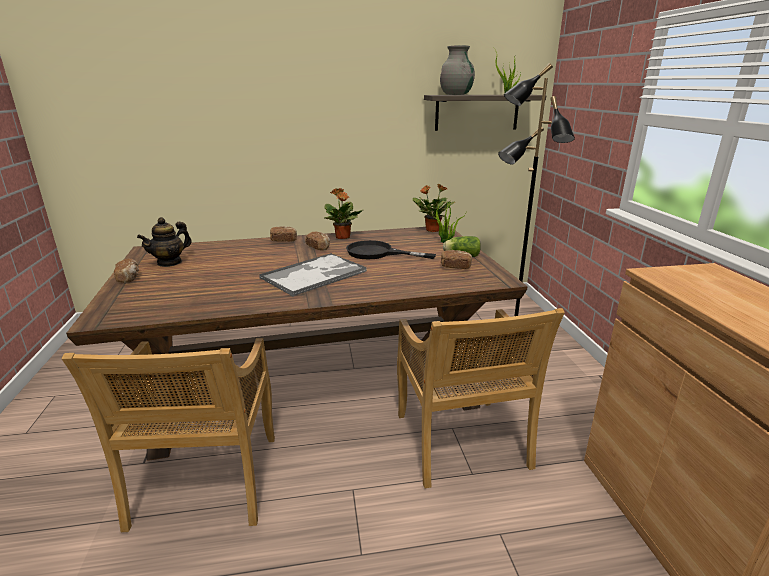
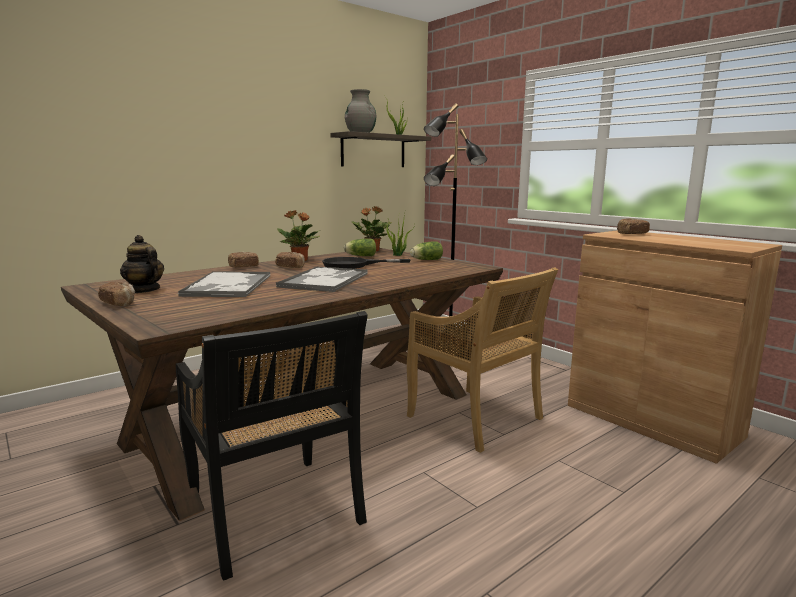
camera: 30 degrees left, 10 degrees down
beige chair [62,338,275,532] -> black chair [176,311,368,581]
teapot [137,217,192,267] -> teapot turned 120 degrees clockwise [120,235,164,293]
bread [441,250,472,269] -> bread moved to [617,218,650,234]
none -> tray [178,272,271,297]
none -> lettuce [344,238,376,256]

